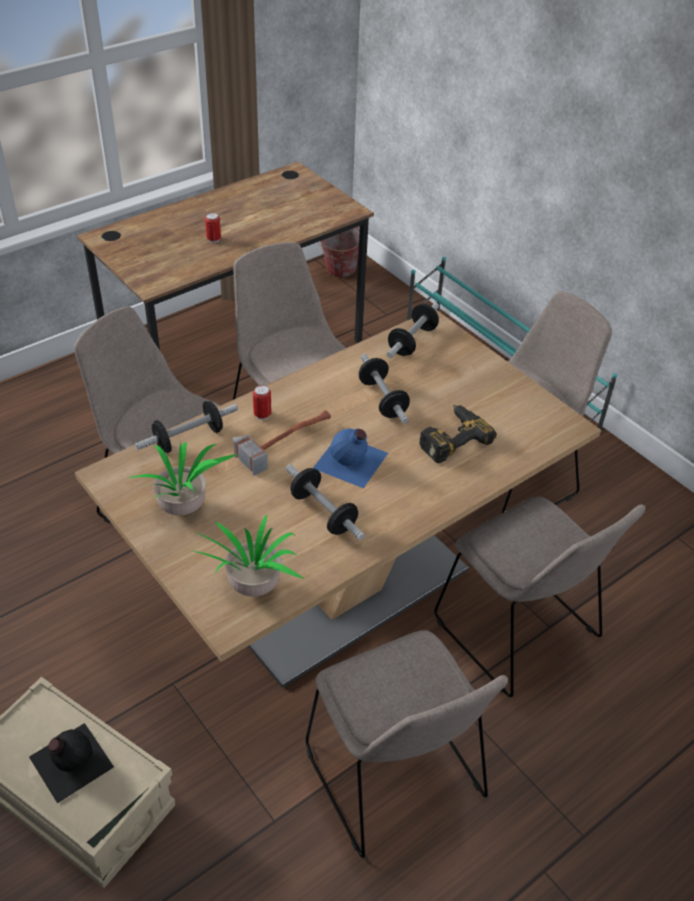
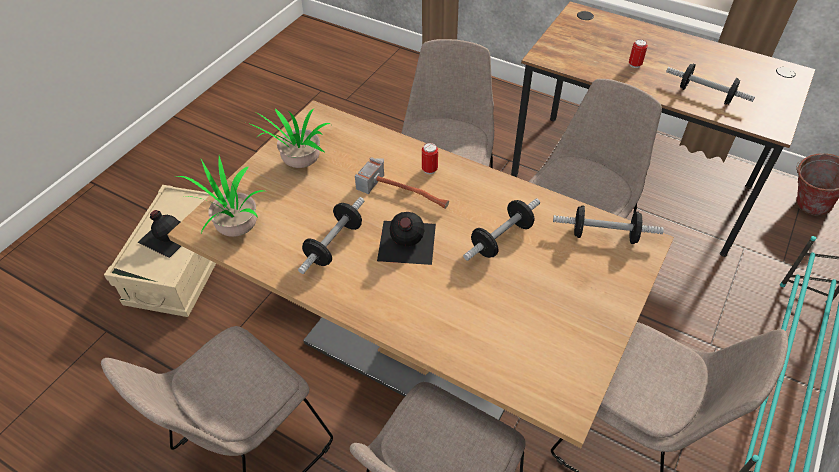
camera: 70 degrees right, 5 degrees up
dumbbell [135,401,238,453] -> dumbbell moved to [666,64,755,105]
blue bottle [313,428,388,488] -> black bottle [377,212,436,265]
power drill [419,405,497,463] -> none

